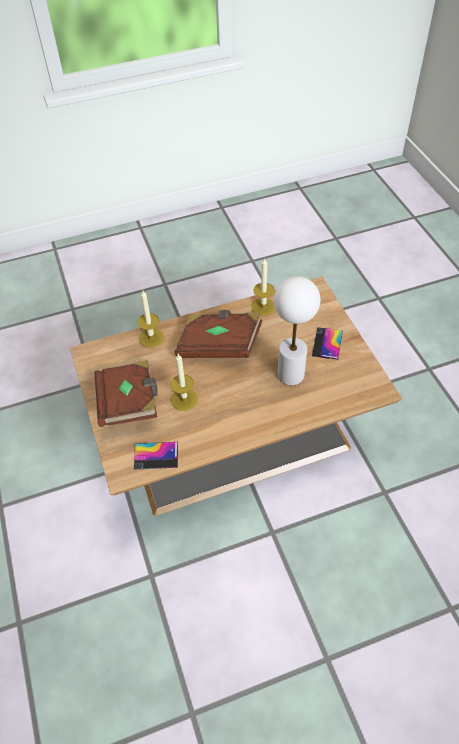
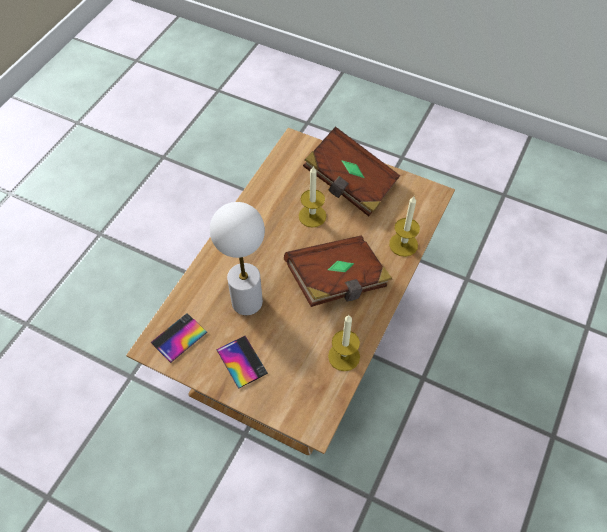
camera: 135 degrees right, 5 degrees up
phone [134,442,178,470] -> phone moved to [150,313,207,363]

